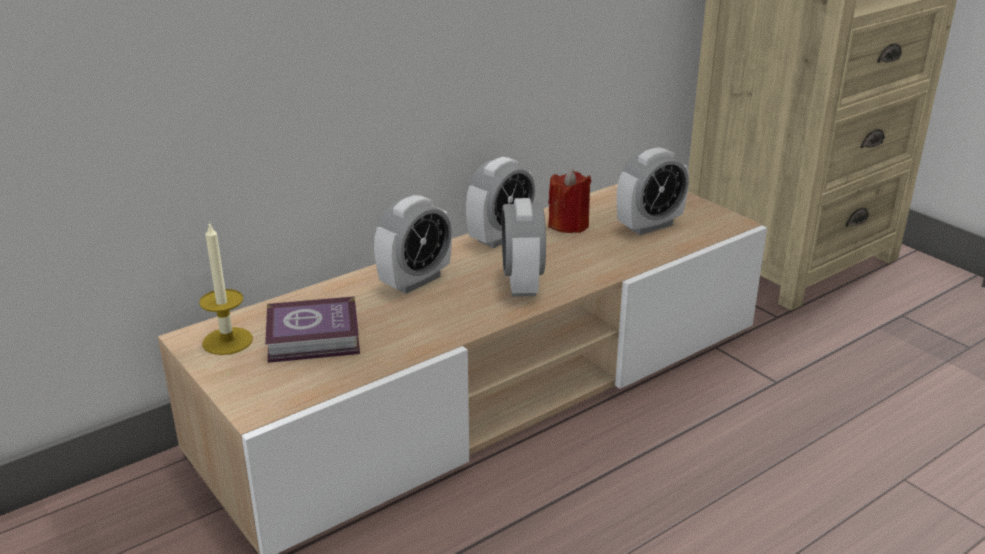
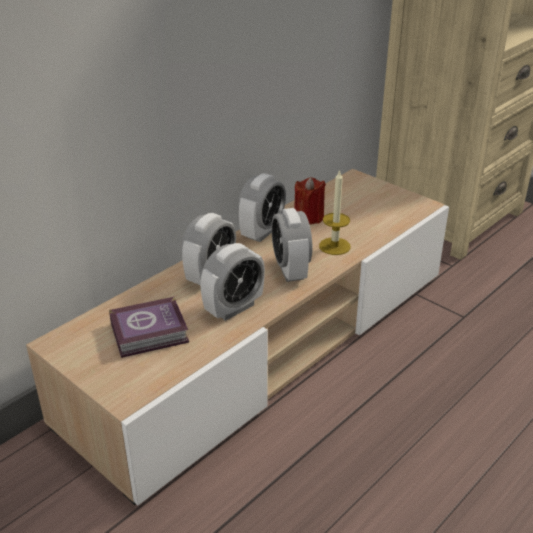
camera: 10 degrees left, 5 degrees up
candle [199,222,253,355] -> candle moved to [319,169,351,255]
alarm clock [617,147,689,235] -> alarm clock moved to [200,243,265,321]

